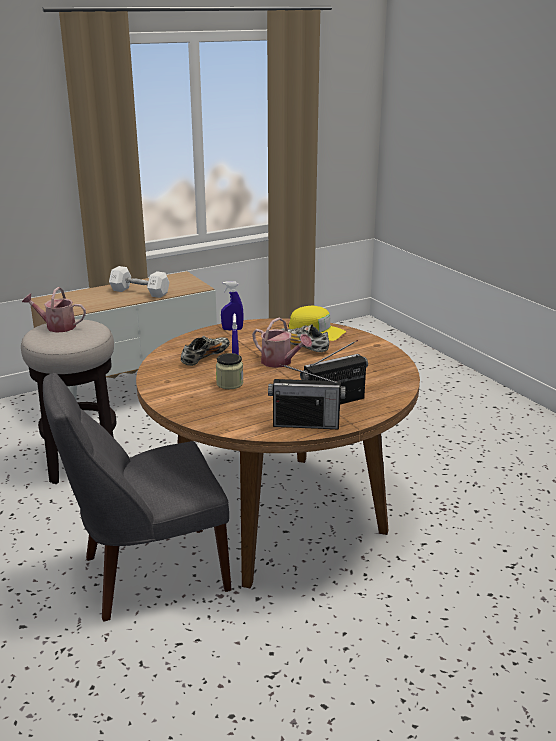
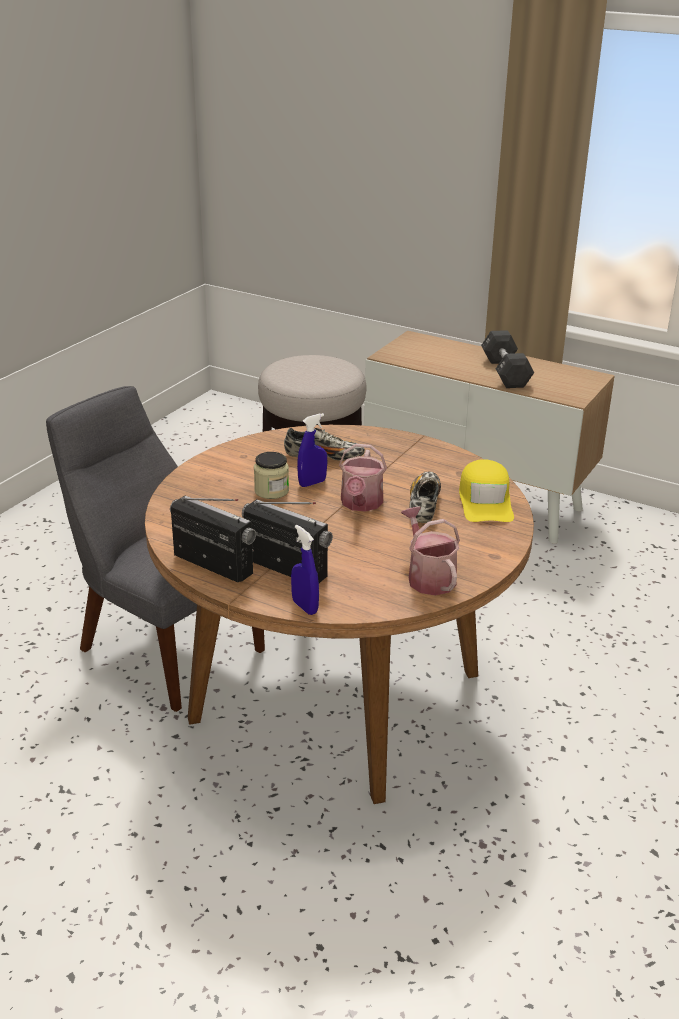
camera: 60 degrees right, 5 degrees up
watering can [22,287,86,333] -> watering can moved to [401,507,460,596]
white dumbbell [109,266,169,298] -> black dumbbell [481,330,534,388]
blue spray bottle [221,281,244,330] -> blue spray bottle moved to [291,525,319,615]
radio [268,364,346,429] -> radio turned 150 degrees clockwise [170,495,256,582]

